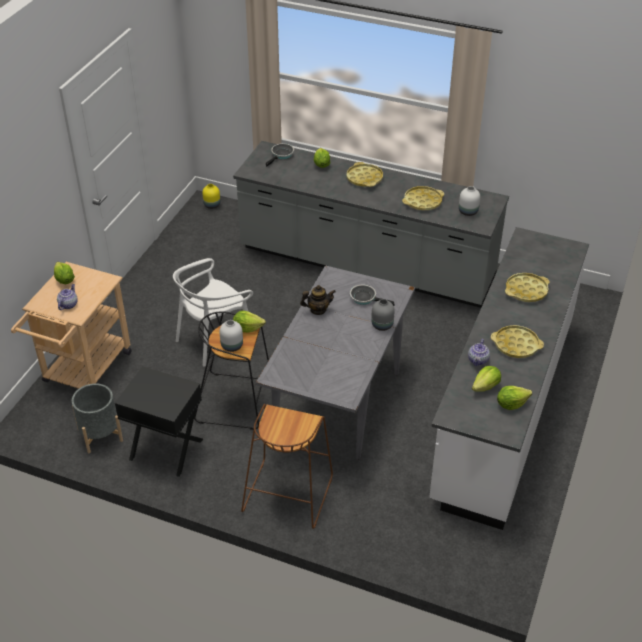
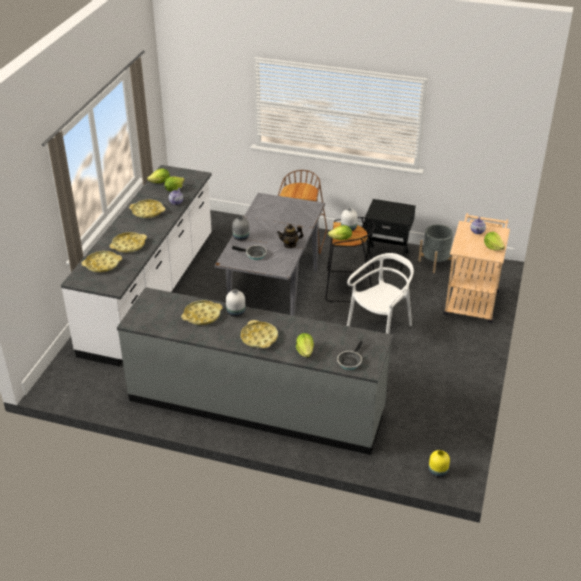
camera: 175 degrees right, 5 degrees down
white vase [459,186,480,216] -> white vase moved to [226,289,245,317]
none -> yellow tray [82,251,122,272]

